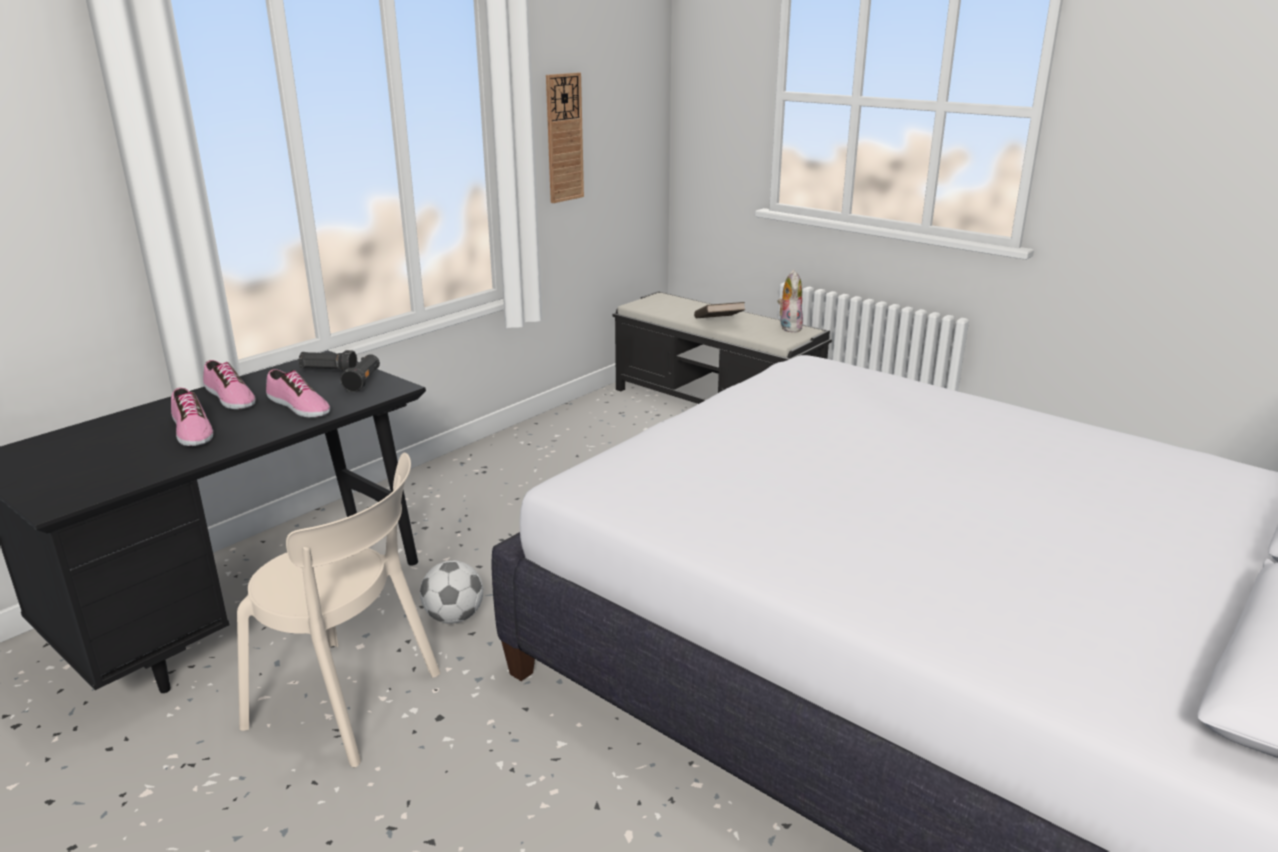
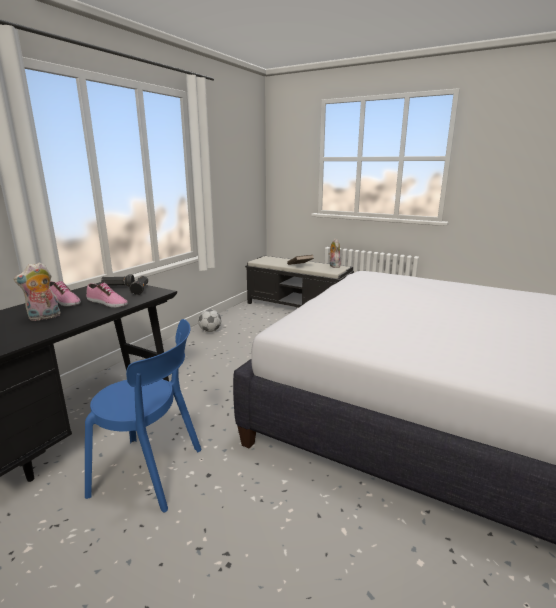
camera: 10 degrees left, 5 degrees down
shoe [171,388,213,446] -> plush toy [14,262,60,321]
beige chair [237,453,440,767] -> blue chair [85,319,202,512]
football [420,560,483,624] -> football moved to [198,309,221,332]
wall clock [546,72,584,203] -> none

